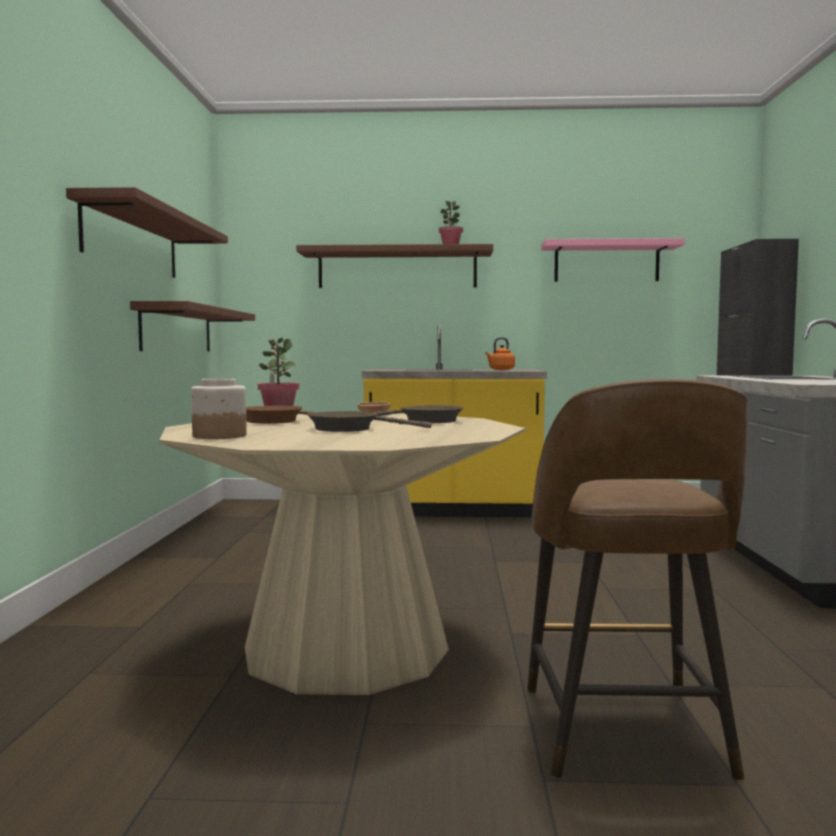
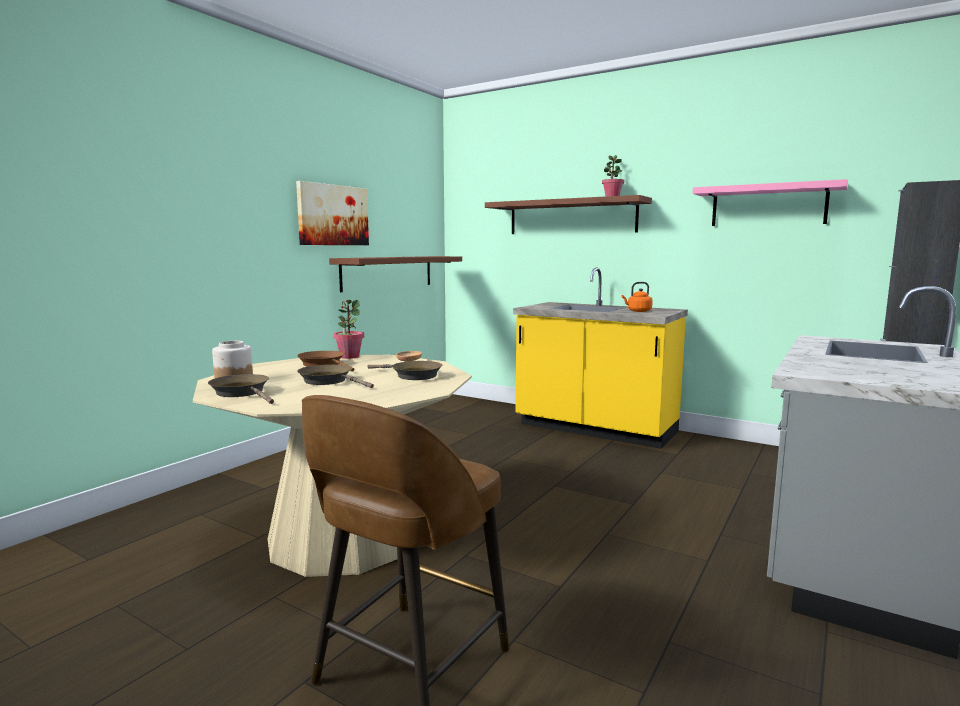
camera: 30 degrees right, 5 degrees up
shelf [66,187,228,278] -> picture [296,181,369,245]
none -> brown frying pan [208,374,274,404]

